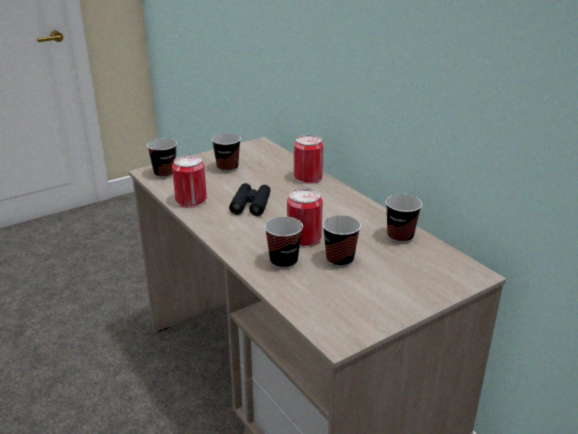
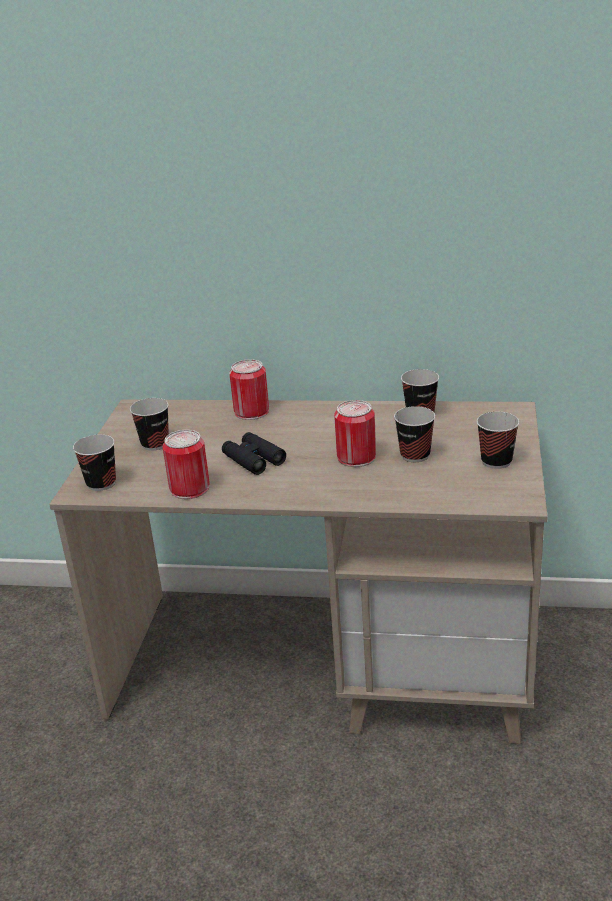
camera: 45 degrees left, 0 degrees up
cup [264,216,303,269] -> cup moved to [477,412,519,469]

